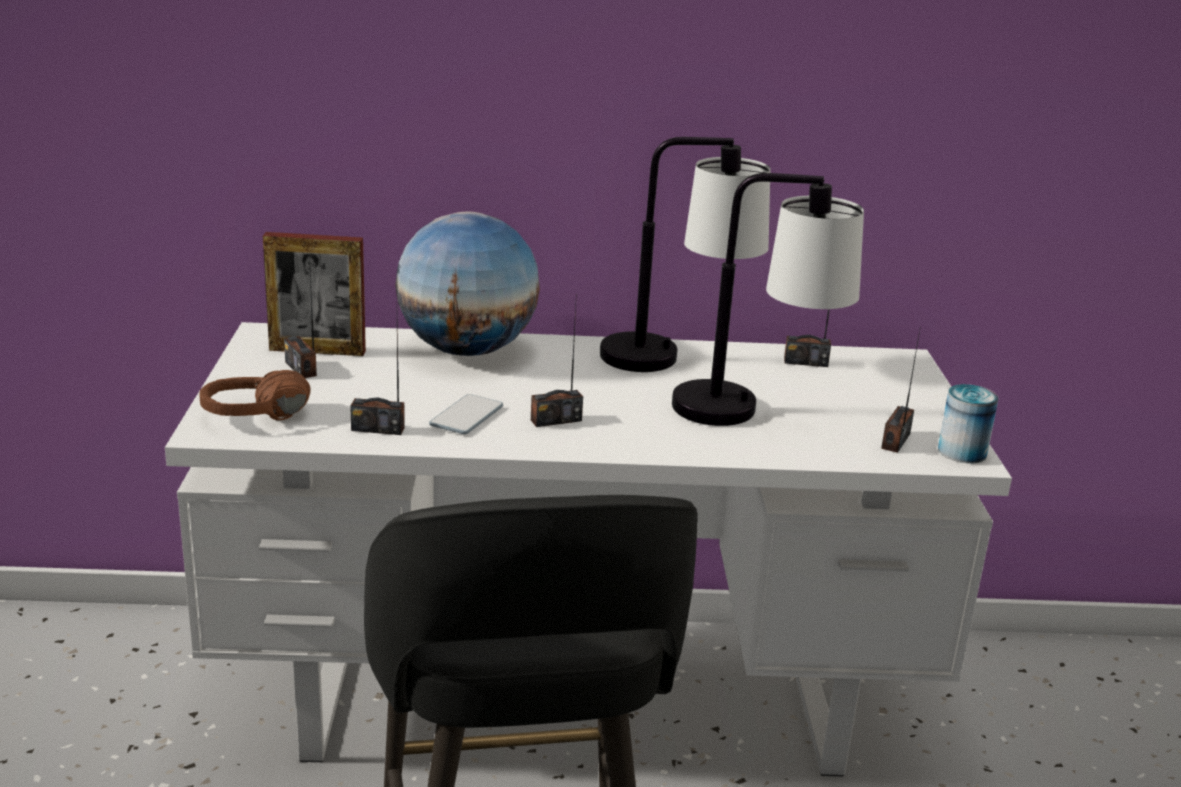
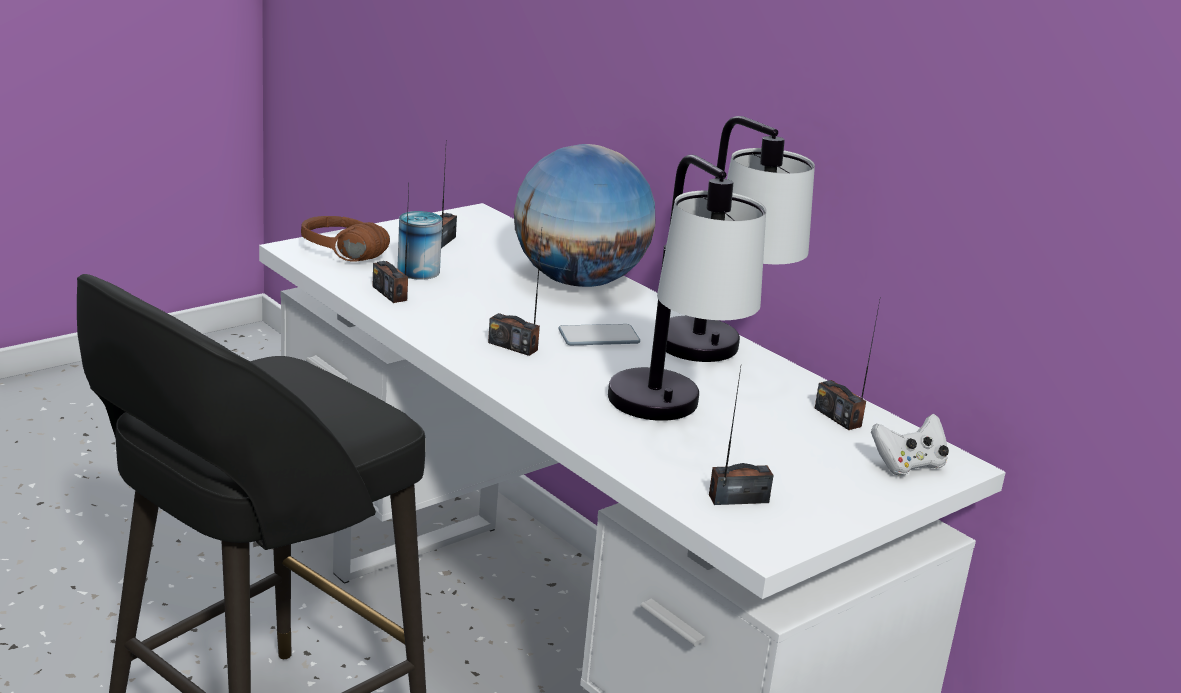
camera: 50 degrees right, 0 degrees up
picture frame [263,232,366,356] -> none
phone [429,394,503,434] -> phone moved to [558,324,640,345]
can [938,384,998,463] -> can moved to [397,211,442,280]
none -> white game controller [871,414,949,476]

